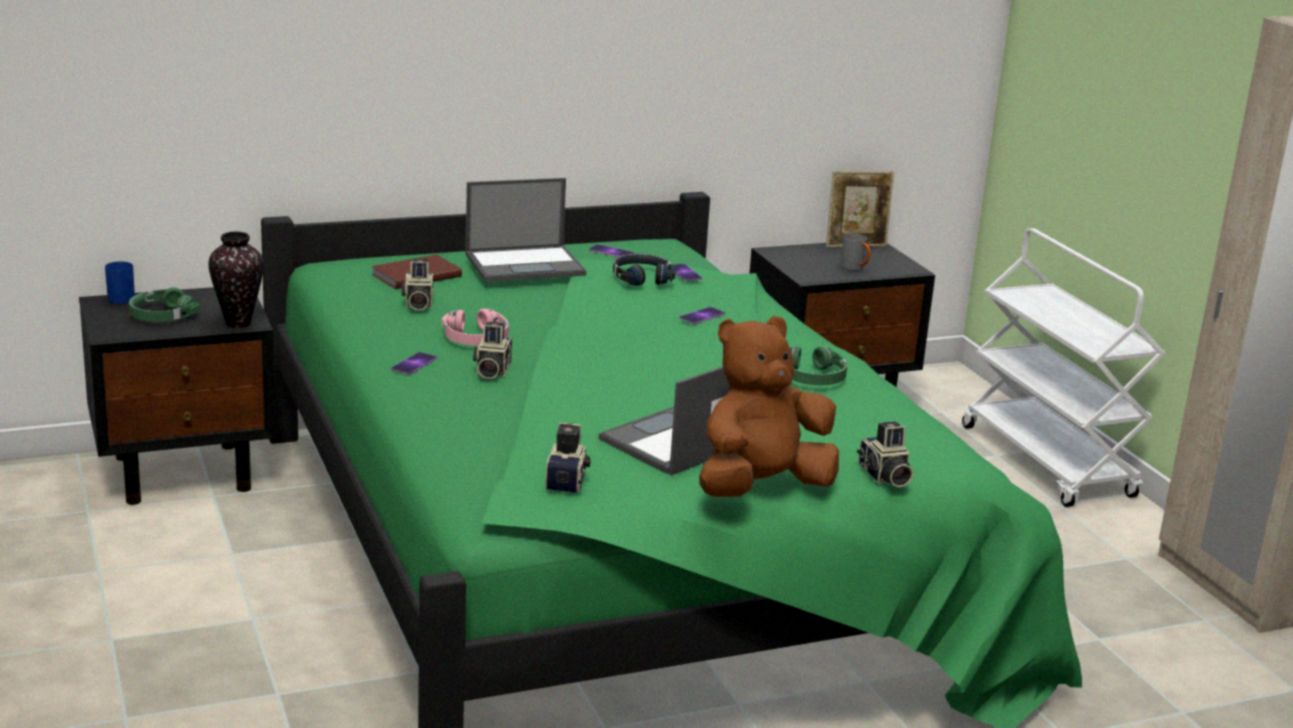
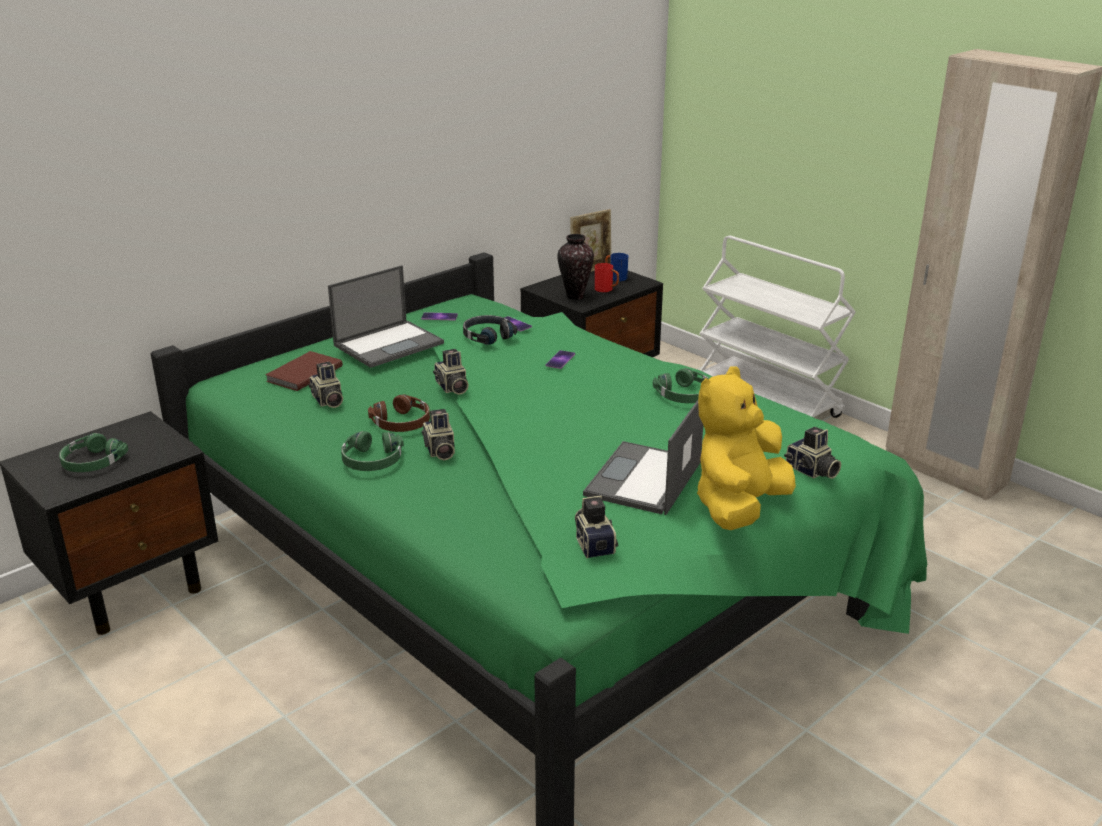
camera: 20 degrees left, 5 degrees up
blue mug [105,261,135,304] -> blue mug moved to [605,253,628,281]
vase [208,231,264,328] -> vase moved to [557,234,594,300]
phone [391,352,437,375] -> green headphones [341,431,404,471]
pink headphones [442,308,509,346] -> brown headphones [368,394,430,432]
brown plush toy [699,316,839,497] -> yellow plush toy [697,366,796,530]
grey mug [841,233,871,271] -> red mug [595,263,619,292]
none -> camera [433,349,469,395]

